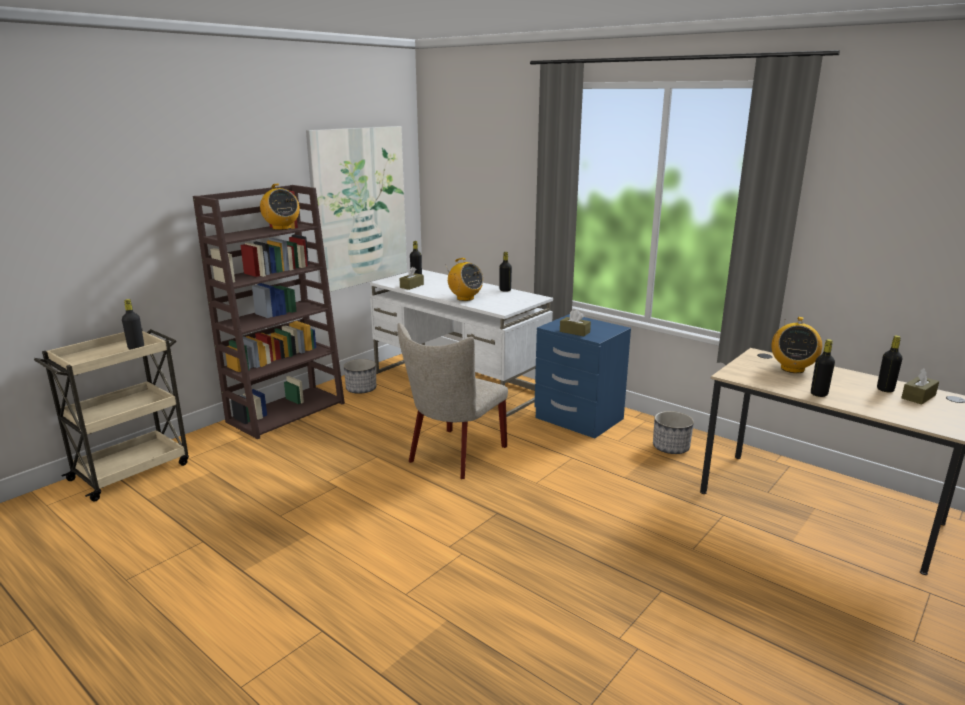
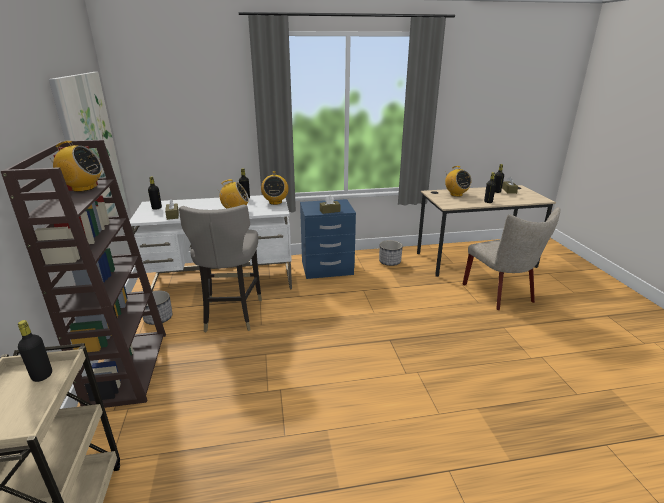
camera: 50 degrees left, 5 degrees up
beige chair [397,323,508,479] -> beige chair moved to [463,207,560,310]
none -> grey stool [179,204,262,332]
none -> radio [261,171,288,205]

